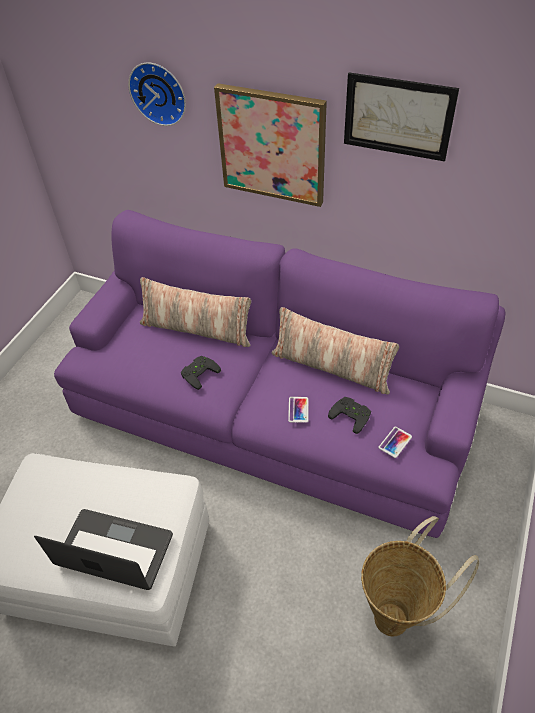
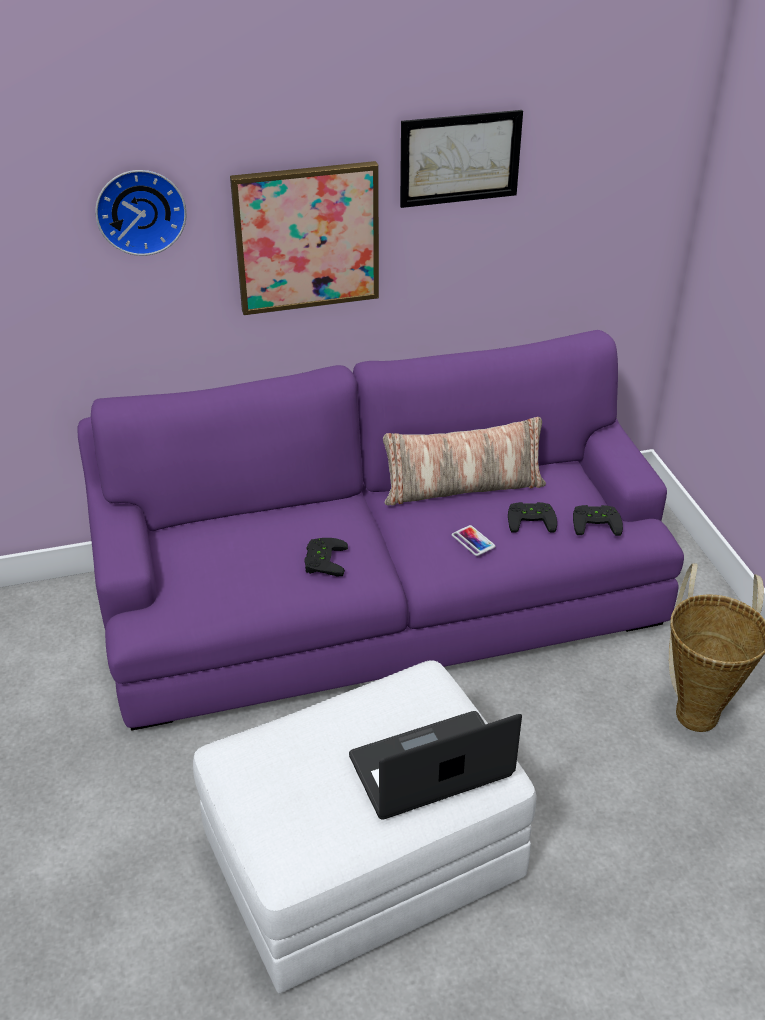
camera: 40 degrees left, 10 degrees down
pillow [140,277,251,347] -> none
phone [379,427,412,458] -> black game controller [573,505,623,536]

